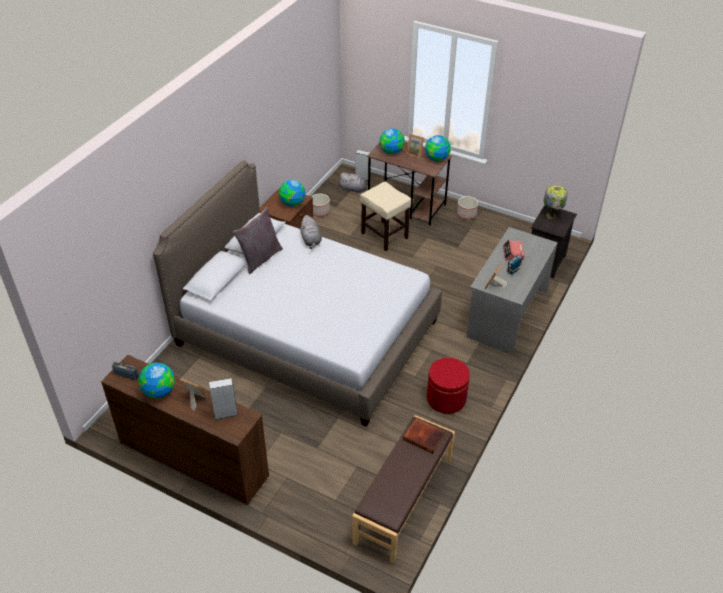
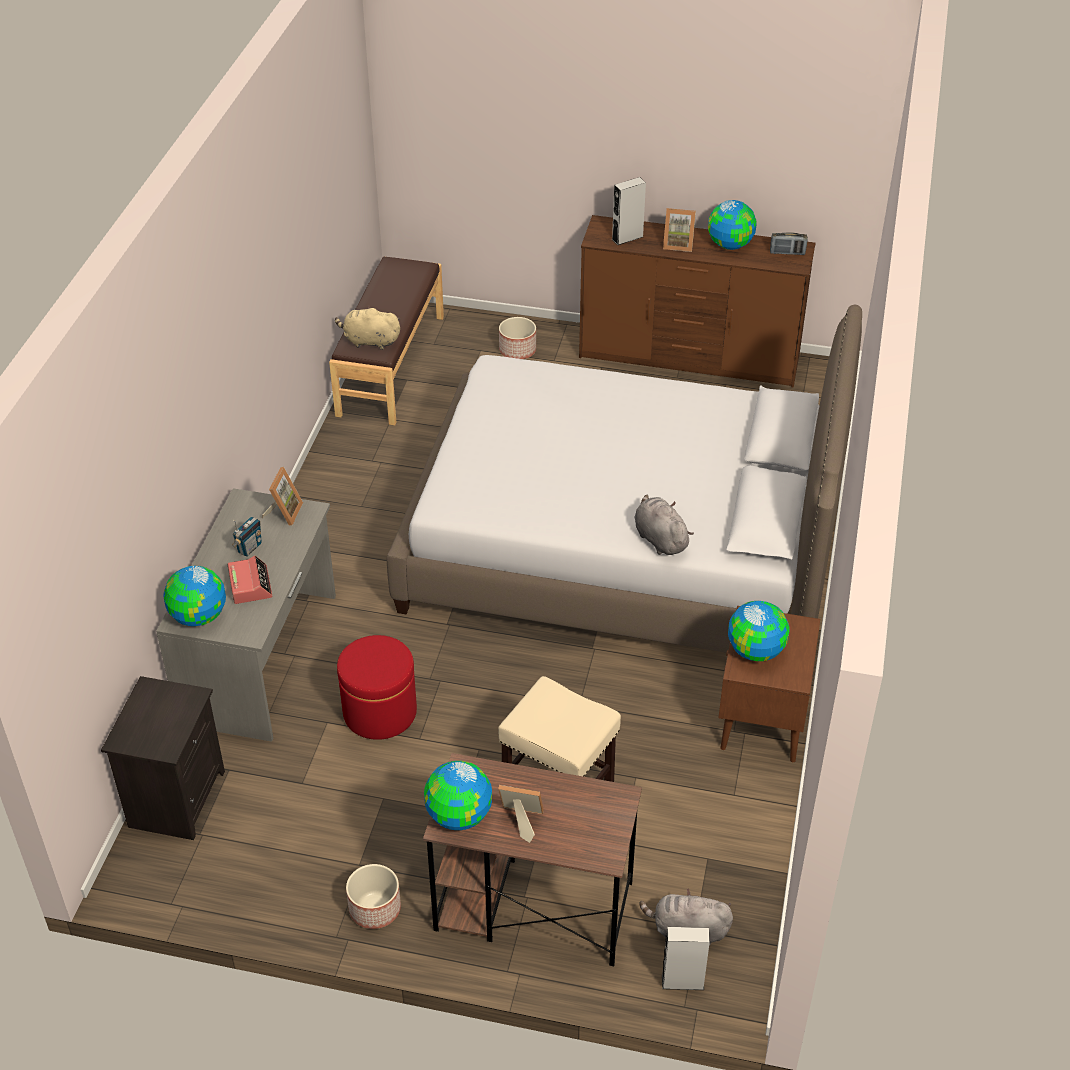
camera: 165 degrees right, 0 degrees up
grey pillow [233,207,283,274] -> none
planter [311,194,330,217] -> planter moved to [499,317,536,359]
globe [380,128,405,154] -> globe moved to [163,566,226,626]
book [403,418,445,454] -> beige plush toy [335,305,401,350]
red ottoman [427,358,470,414] -> red ottoman moved to [337,635,417,740]
table lamp [544,185,568,219] -> none

